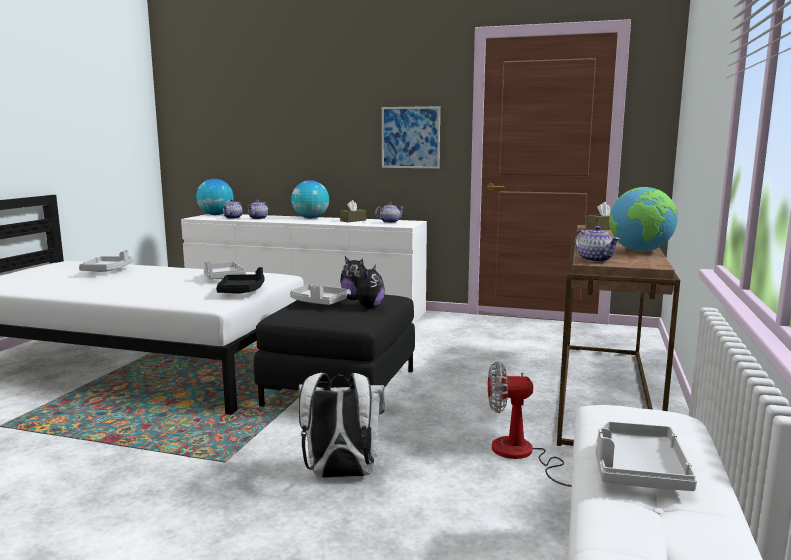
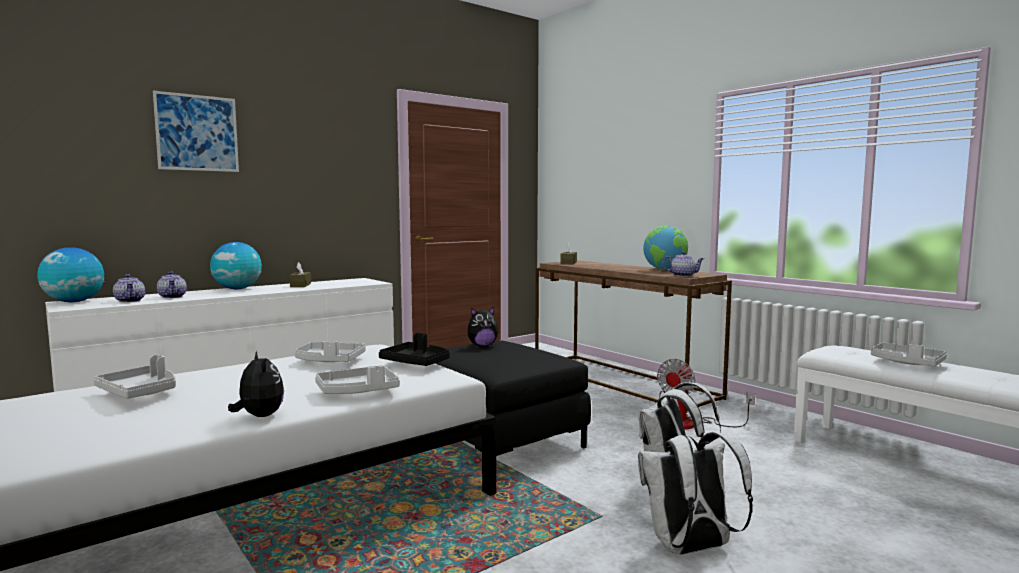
camera: 55 degrees left, 5 degrees down
grey tray [290,284,351,305] -> grey tray moved to [315,365,400,394]
plush toy [346,264,385,308] -> plush toy moved to [228,351,284,417]
teapot [375,202,404,223] -> none
picture [382,106,440,168] -> picture moved to [153,91,239,172]
none -> white backpack [638,432,753,555]

